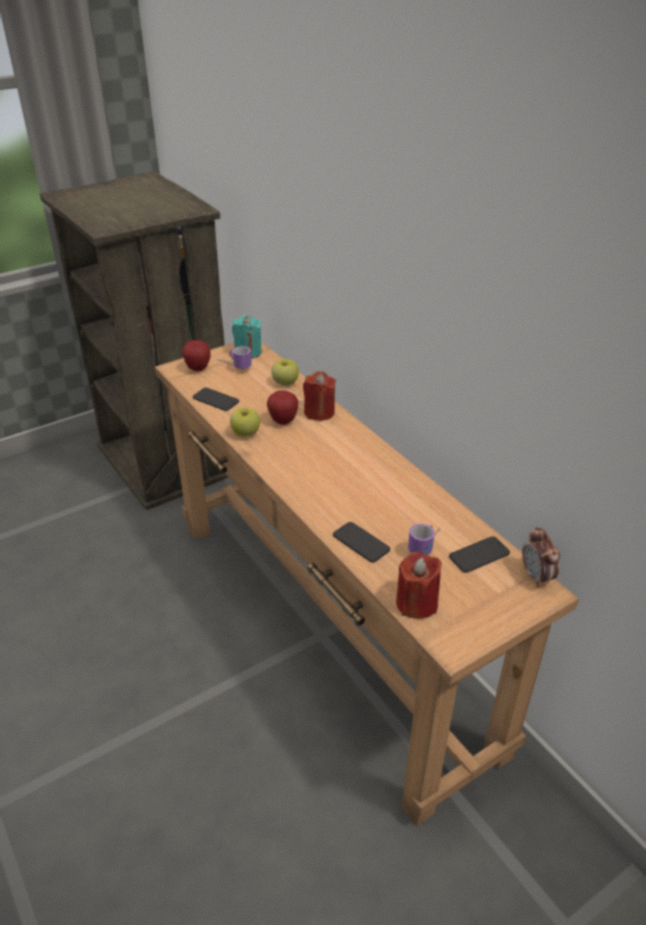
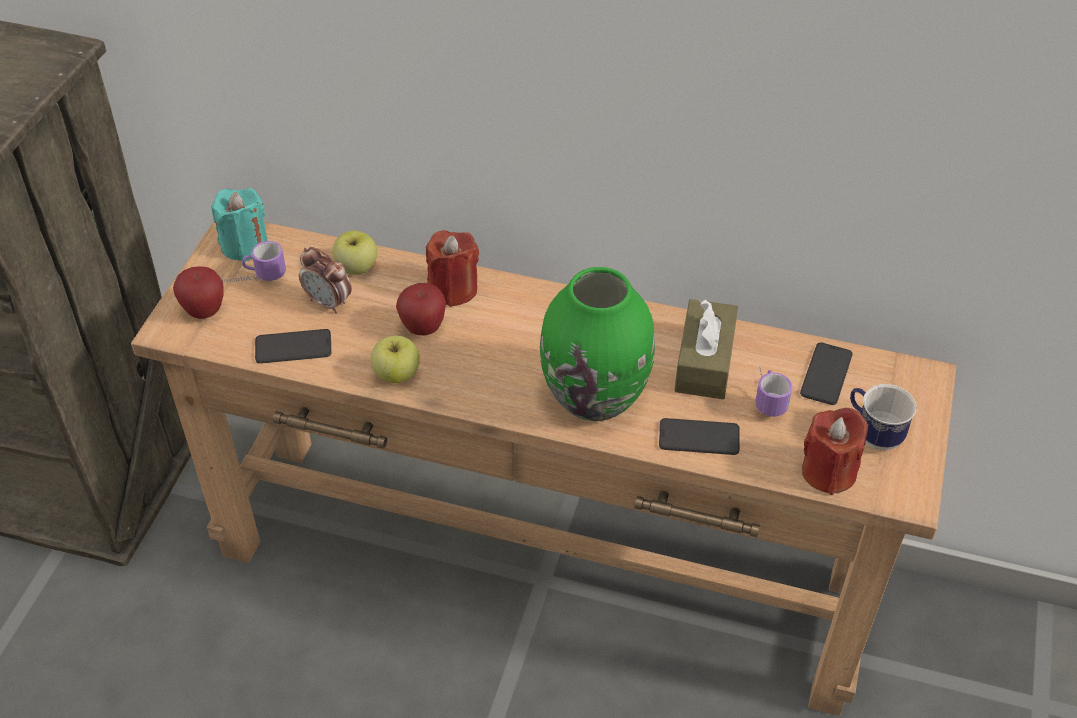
camera: 40 degrees left, 10 degrees up
alarm clock [522,527,560,588] -> alarm clock moved to [299,247,352,314]
none -> green vase [540,267,655,421]
none -> brown tissue box [675,299,738,399]
none -> mug [850,384,917,450]

